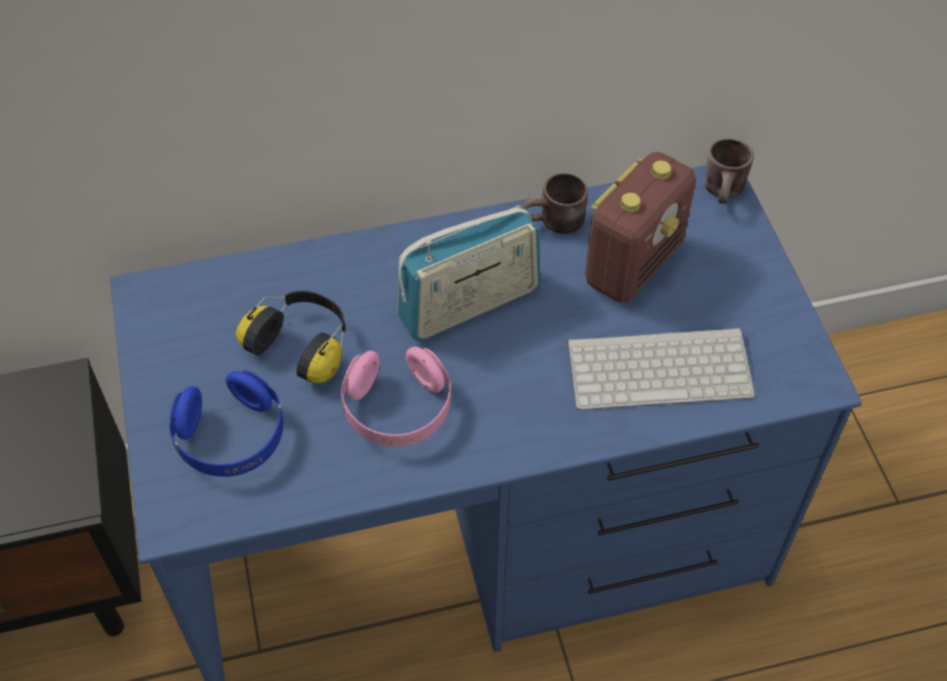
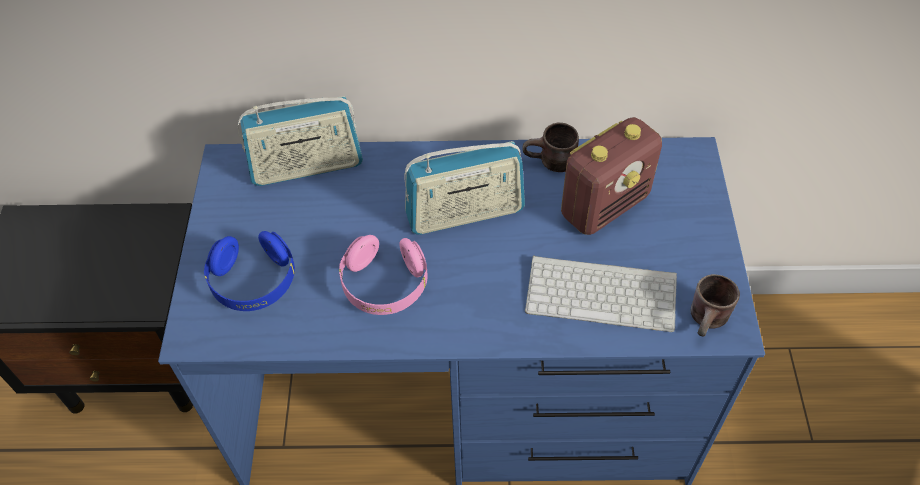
camera: 15 degrees right, 0 degrees up
headphones [236,291,345,383] -> none
brown mug [704,139,754,204] -> brown mug moved to [690,274,740,337]
none -> radio [238,96,363,186]

